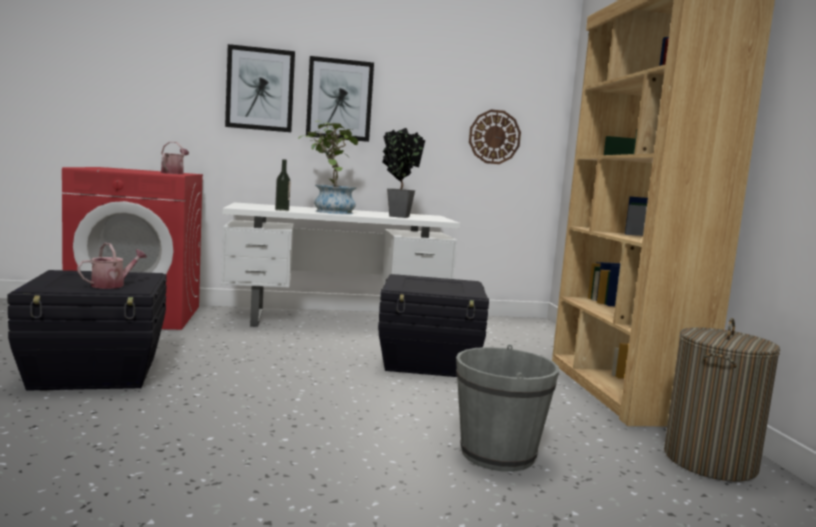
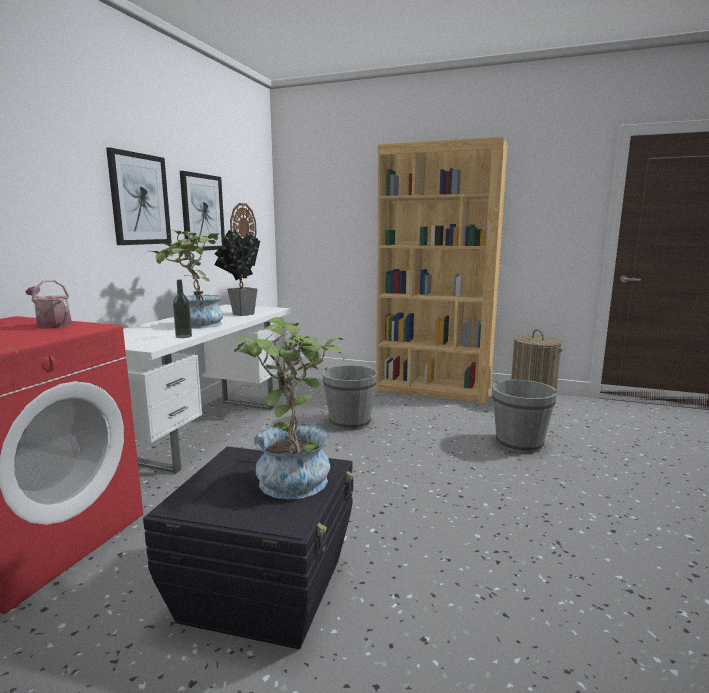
camera: 60 degrees left, 5 degrees up
watering can [77,242,147,289] -> potted plant [234,317,344,499]
picture [225,44,295,132] -> picture moved to [180,171,225,251]
black storage box [378,274,489,377] -> grey bucket [322,365,378,430]

